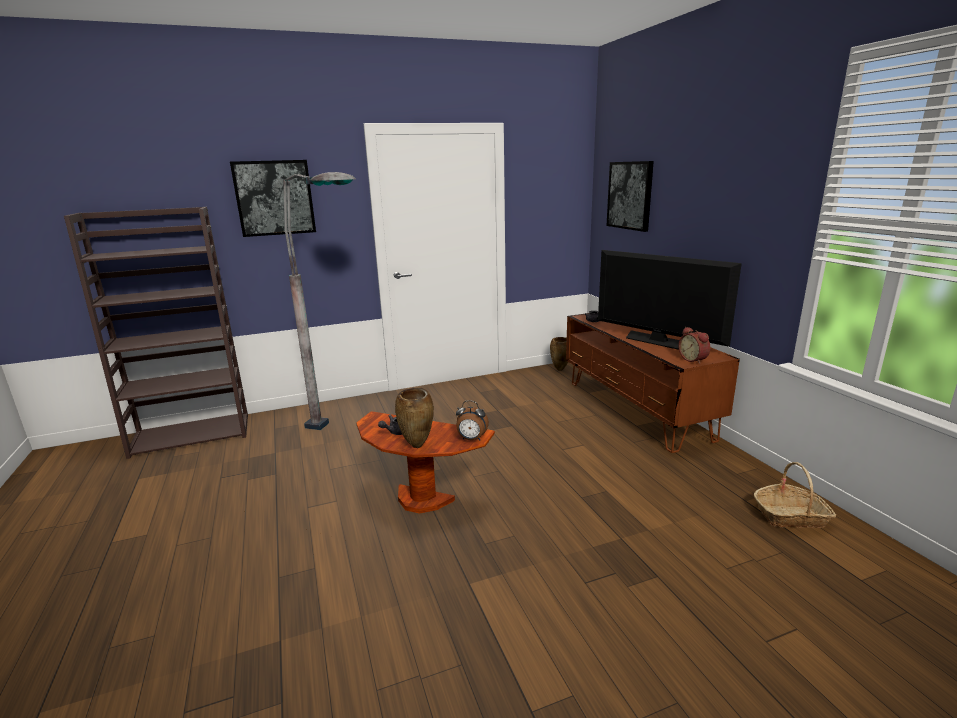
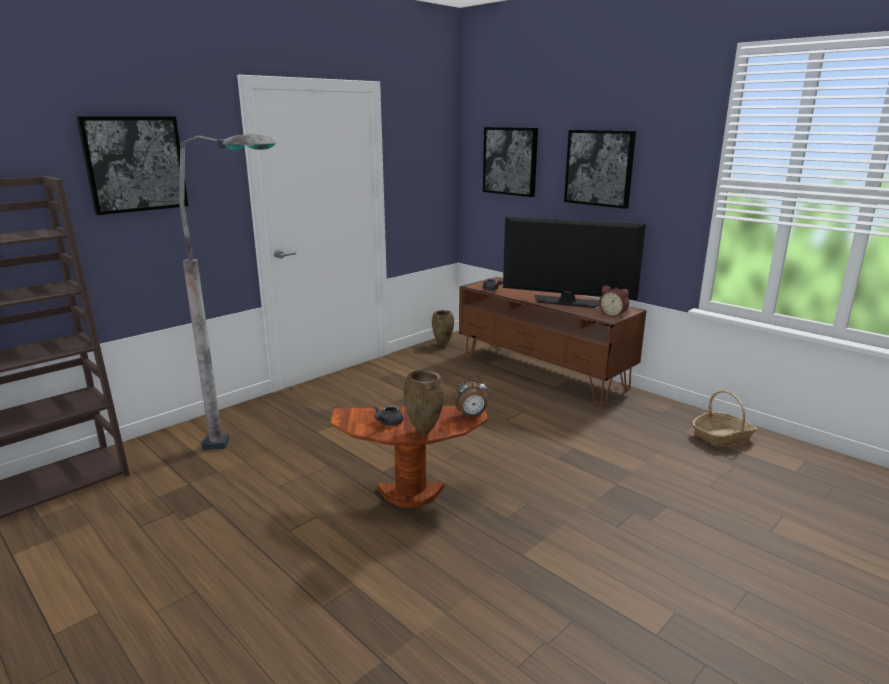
camera: 25 degrees left, 0 degrees up
none -> picture [564,130,636,209]

